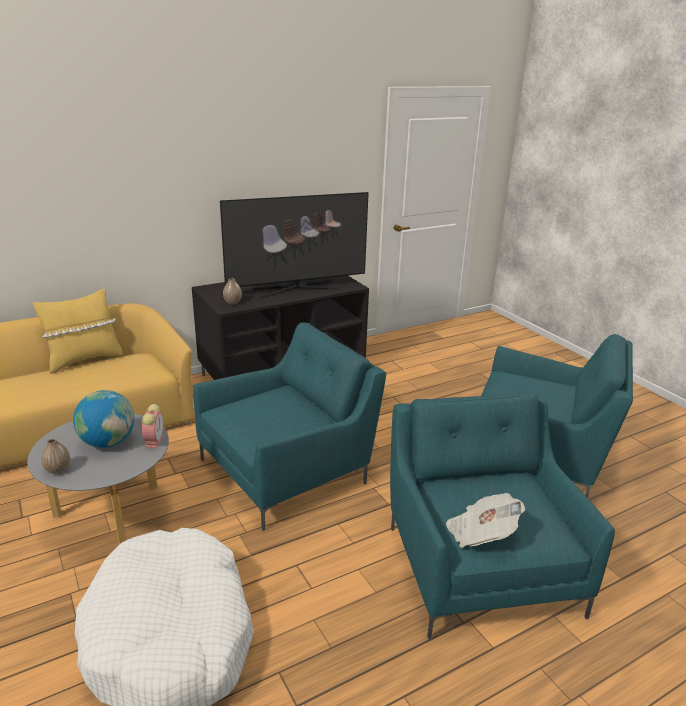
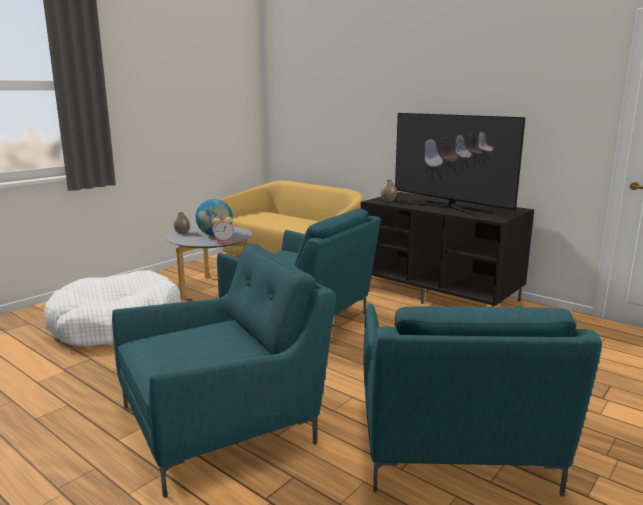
camera: 70 degrees right, 10 degrees down
yellow pillow [33,289,123,374] -> none
newspaper [446,493,525,548] -> none

